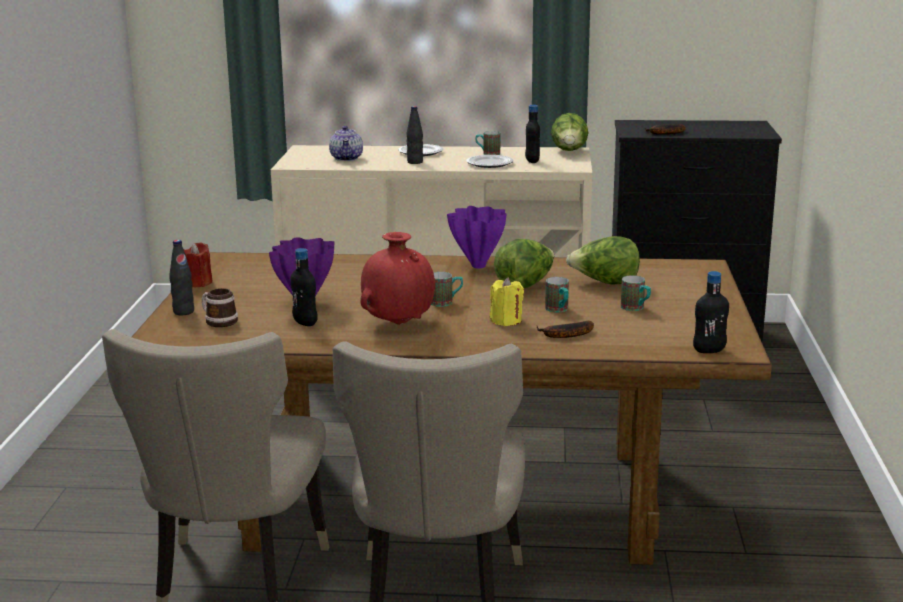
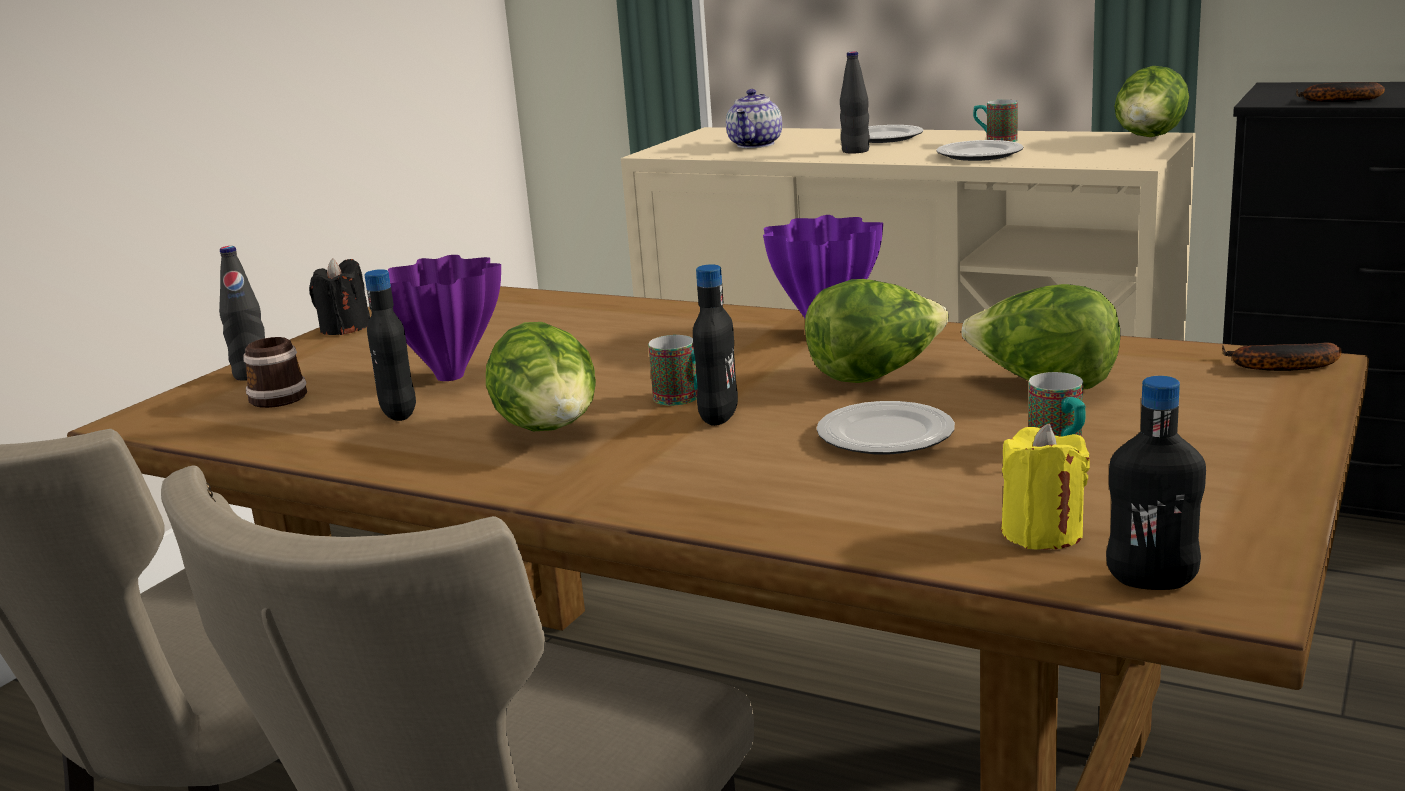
camera: 25 degrees right, 0 degrees up
red candle [184,243,213,287] -> black candle [309,258,370,335]
red vase [360,232,435,325] -> lettuce [486,322,596,431]
yellow candle [490,277,524,326] -> yellow candle moved to [1001,424,1090,550]
black bottle [525,105,540,163] -> black bottle moved to [693,264,738,426]
banana [537,321,594,338] -> banana moved to [1222,342,1342,371]
mug [545,277,569,312] -> plate [816,401,955,455]

